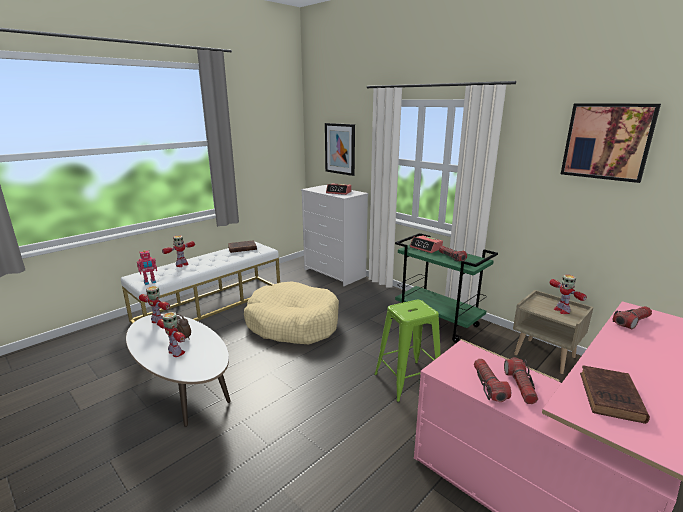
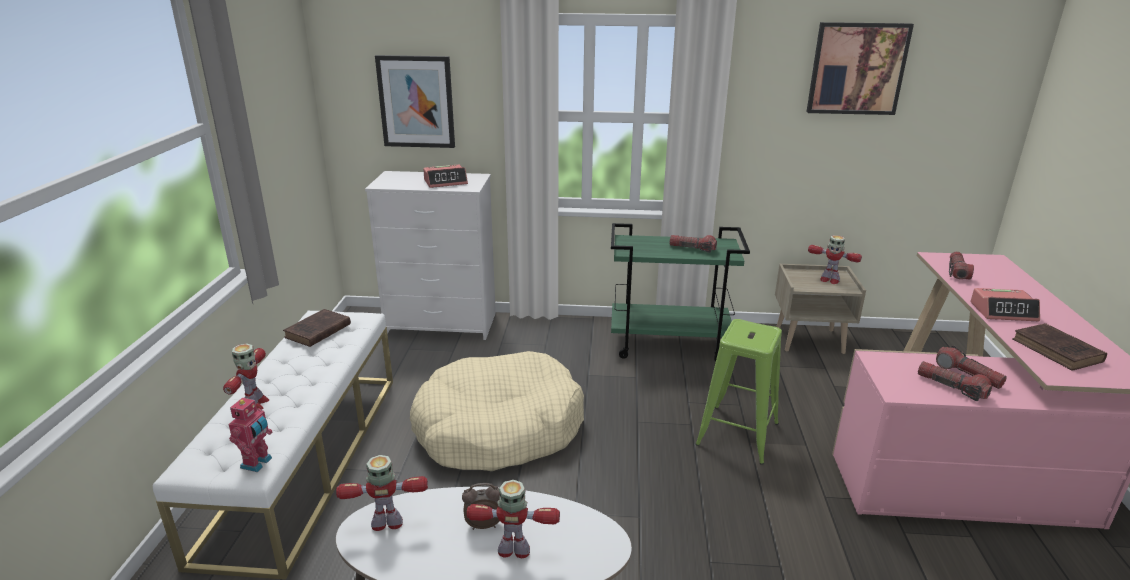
camera: 40 degrees left, 5 degrees up
alarm clock [410,235,443,253] -> alarm clock moved to [970,288,1040,321]

